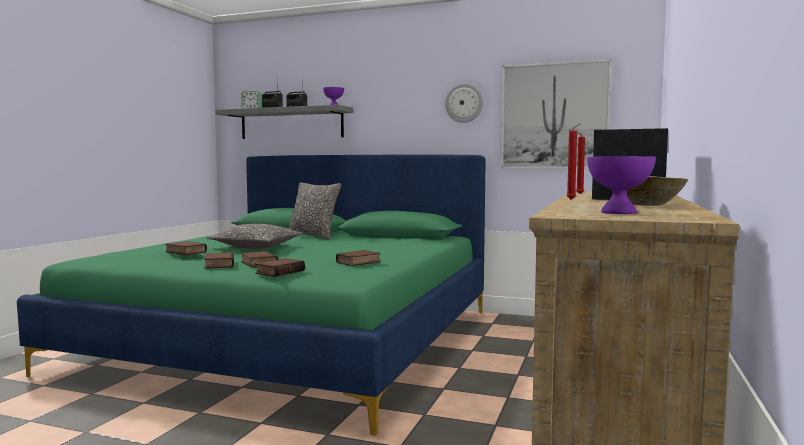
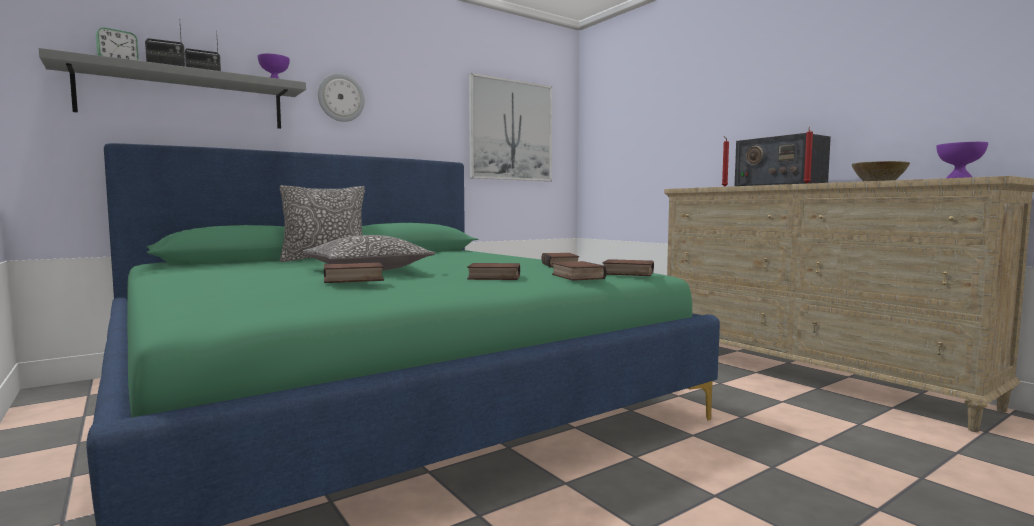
camera: 55 degrees left, 0 degrees up
book [204,252,234,269] -> book moved to [602,259,654,276]
wall clock [445,83,483,123] -> wall clock moved to [318,73,365,122]

